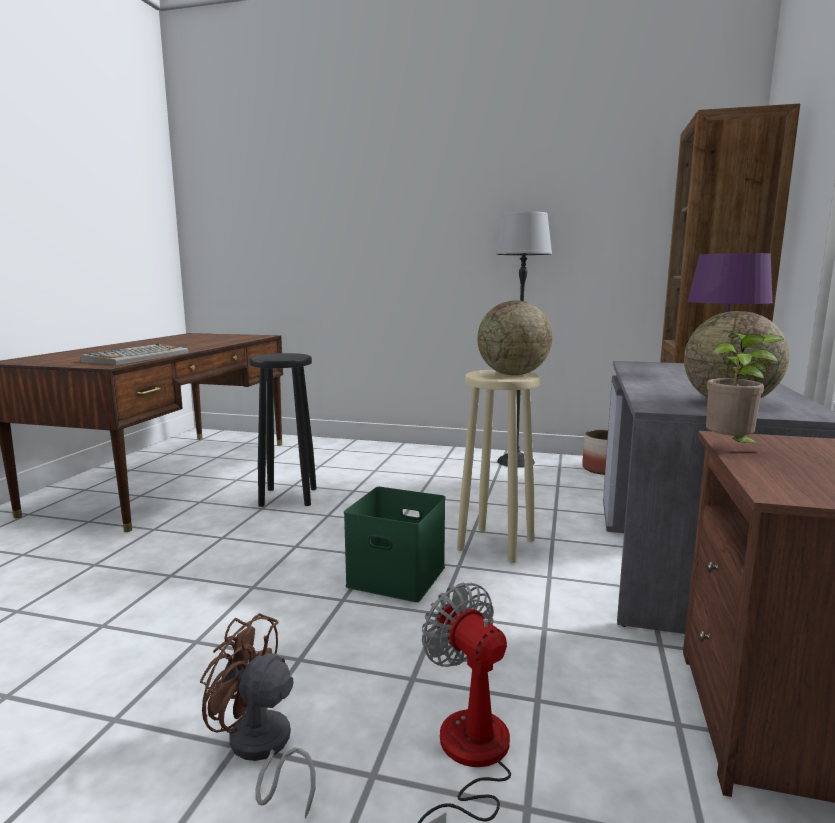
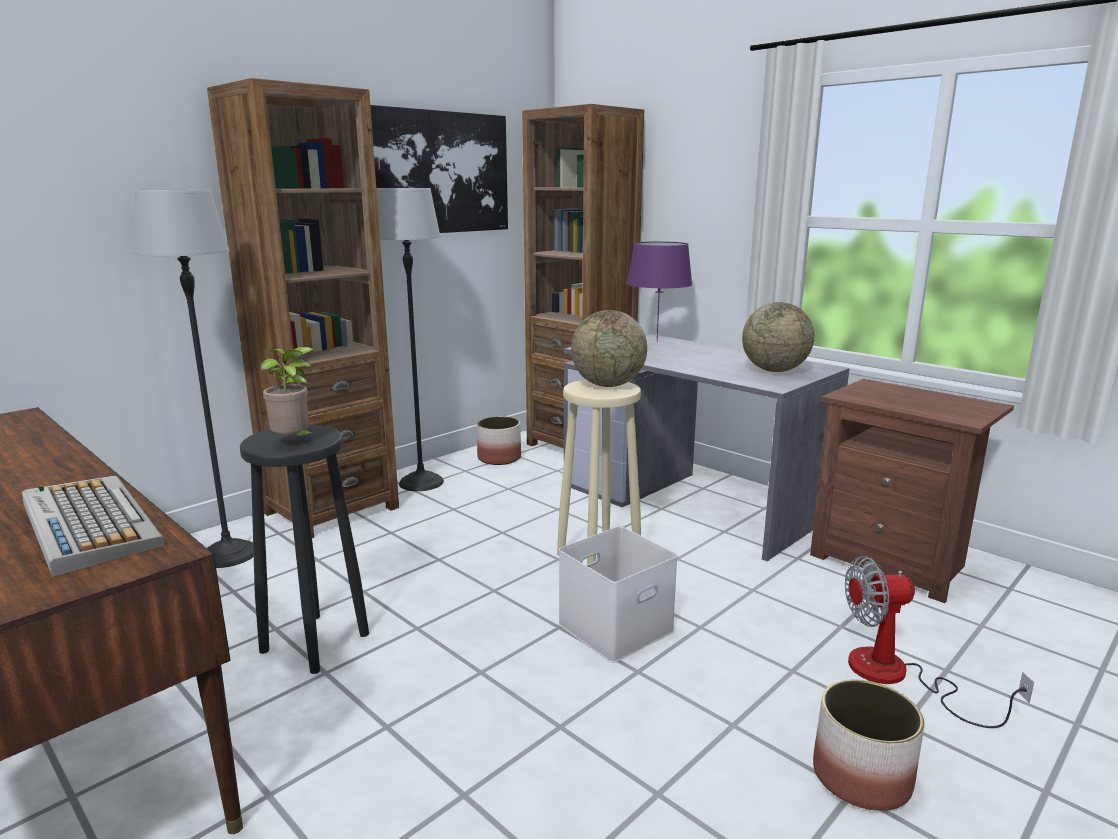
camera: 60 degrees left, 5 degrees up
brown fan [200,614,316,819] -> planter [813,679,924,811]
green storage box [344,487,446,602] -> white storage box [558,526,678,663]
potted plant [706,333,785,449] -> potted plant moved to [261,347,315,436]
none -> floor lamp [134,189,254,568]
none -> brown bookcase [207,78,399,538]
none -> picture [370,105,508,233]

